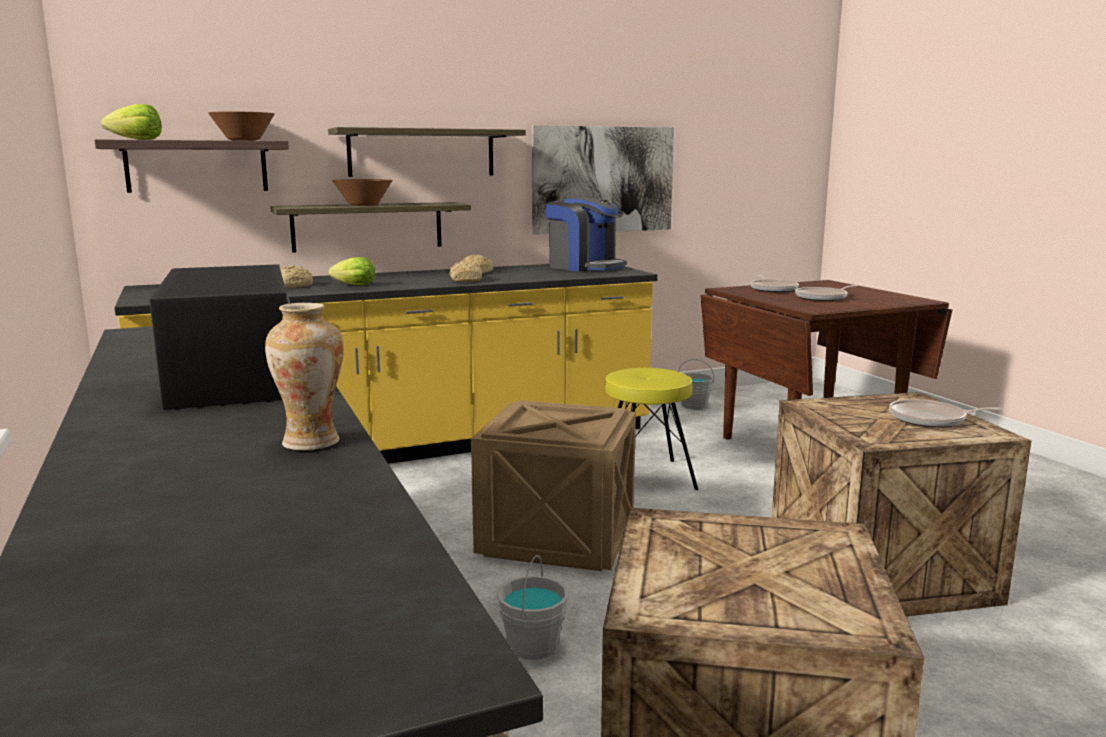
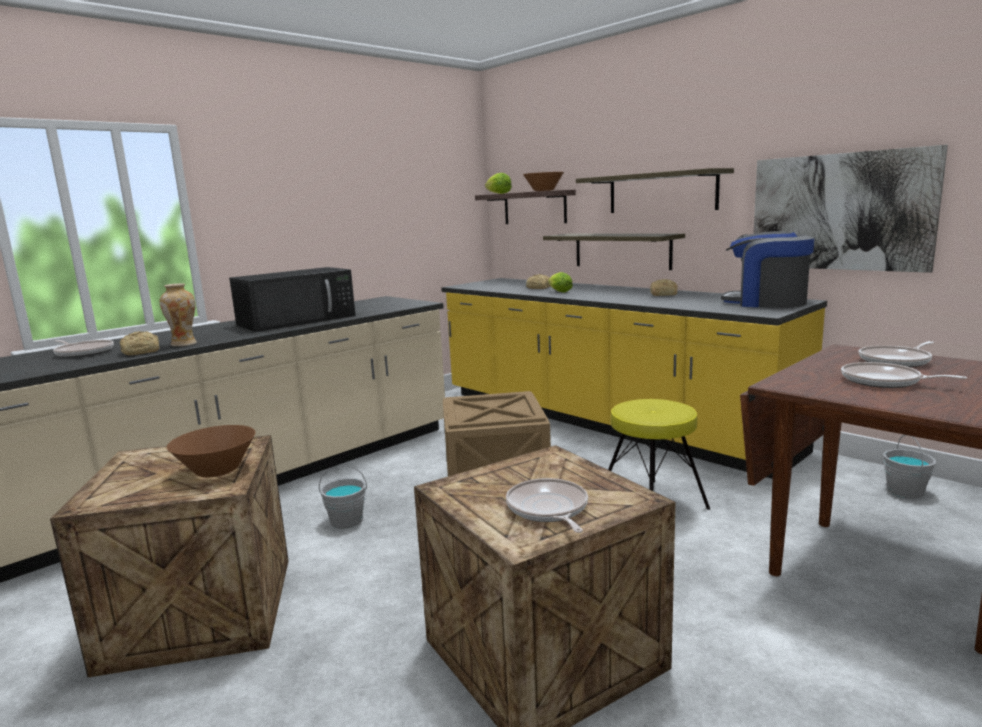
camera: 70 degrees right, 0 degrees up
brown bowl [332,179,392,206] -> brown bowl moved to [167,425,256,477]
bread [449,261,482,282] -> bread moved to [119,331,159,355]
coffee machine [546,196,627,272] -> coffee machine turned 105 degrees clockwise [721,231,814,308]
none -> frying pan [53,340,114,358]

